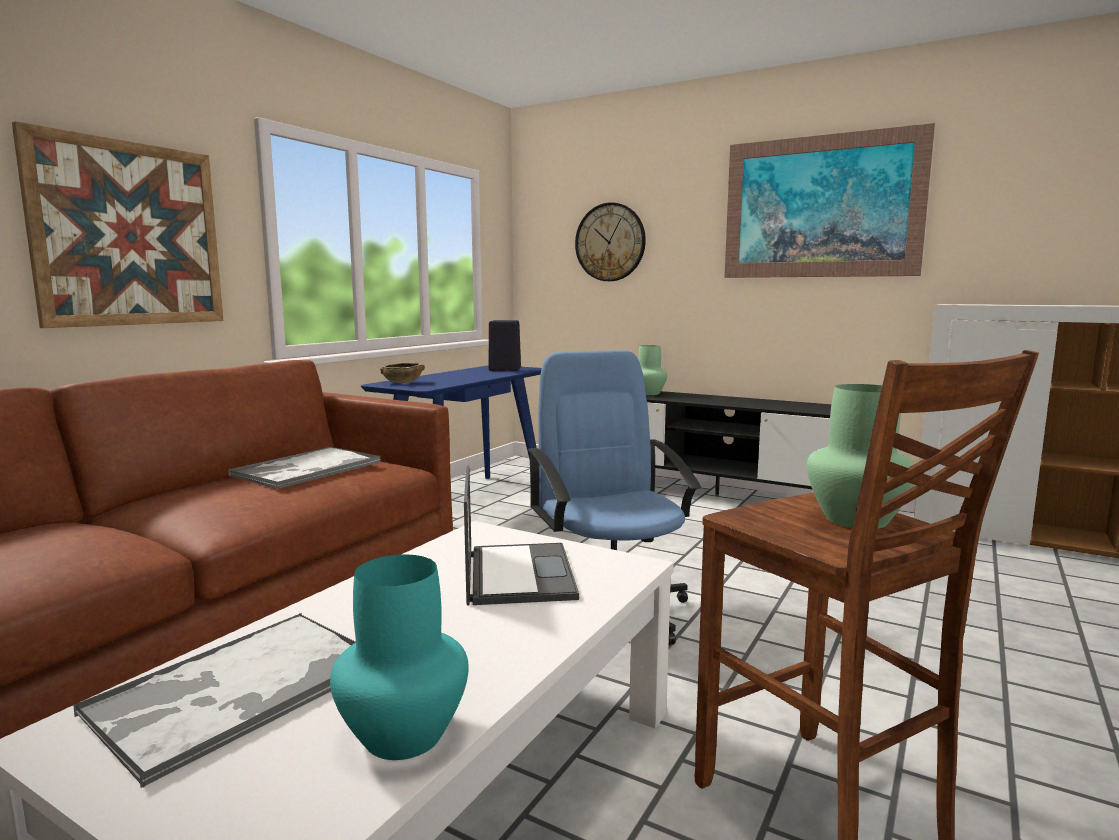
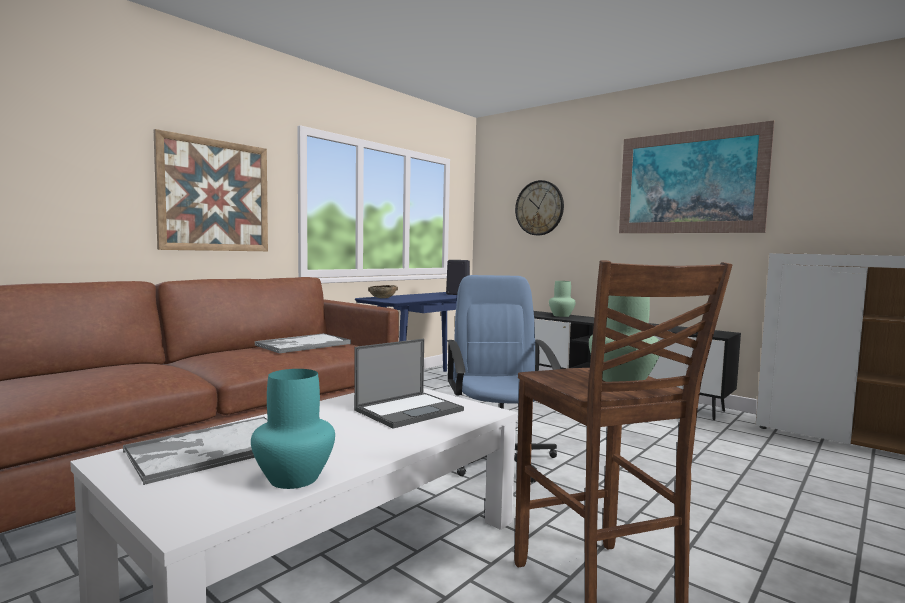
camera: 10 degrees right, 5 degrees down
laptop [464,465,579,606] -> laptop turned 45 degrees clockwise [354,339,464,429]

